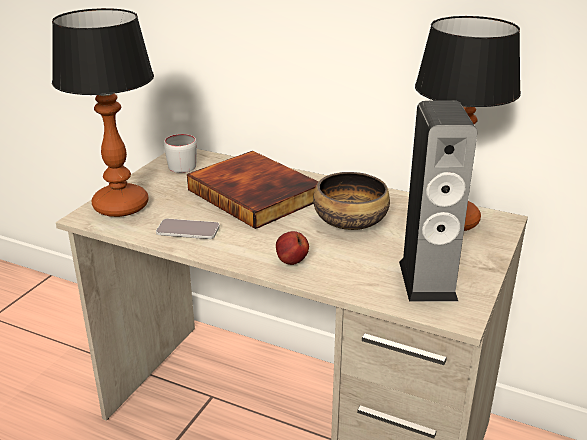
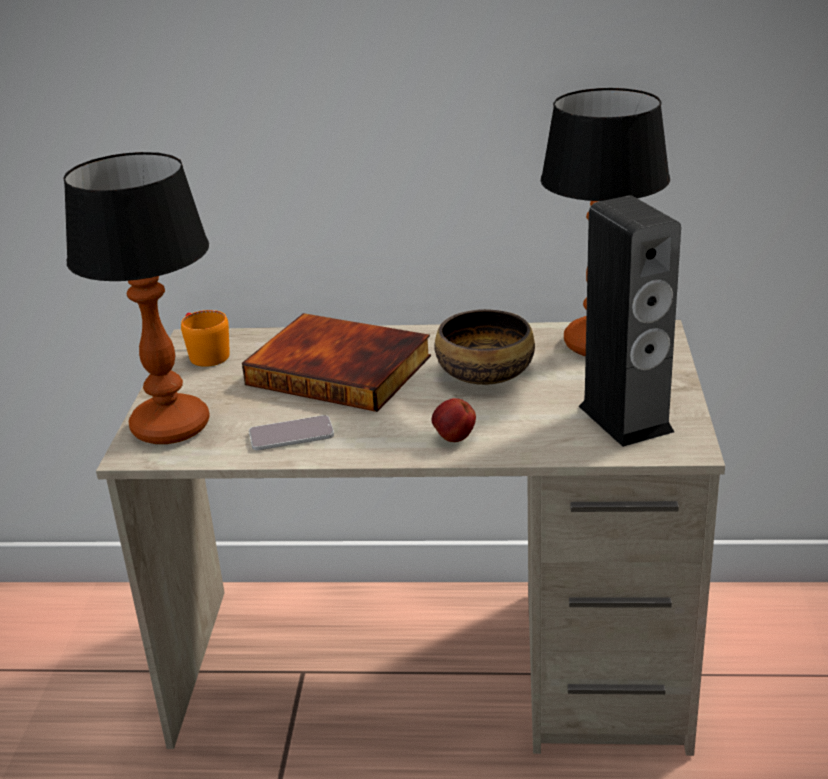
camera: 20 degrees left, 0 degrees up
grey mug [164,134,197,173] -> orange mug [181,310,230,367]

